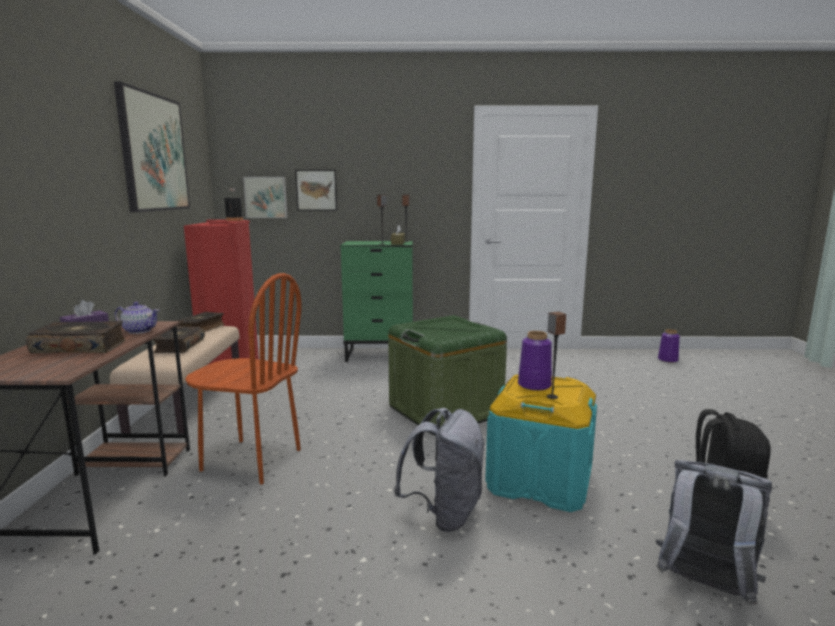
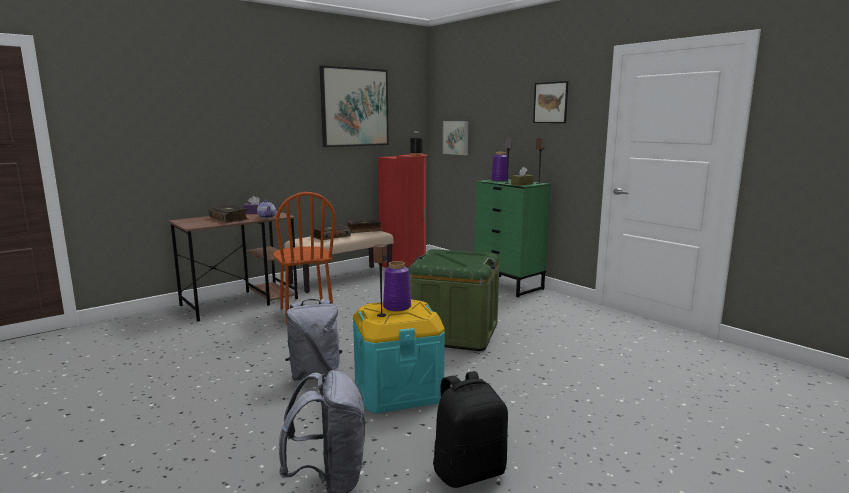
camera: 50 degrees right, 0 degrees up
picture [295,170,337,211] -> picture moved to [533,81,568,123]
purple vase [658,329,680,363] -> purple vase moved to [491,152,509,182]

